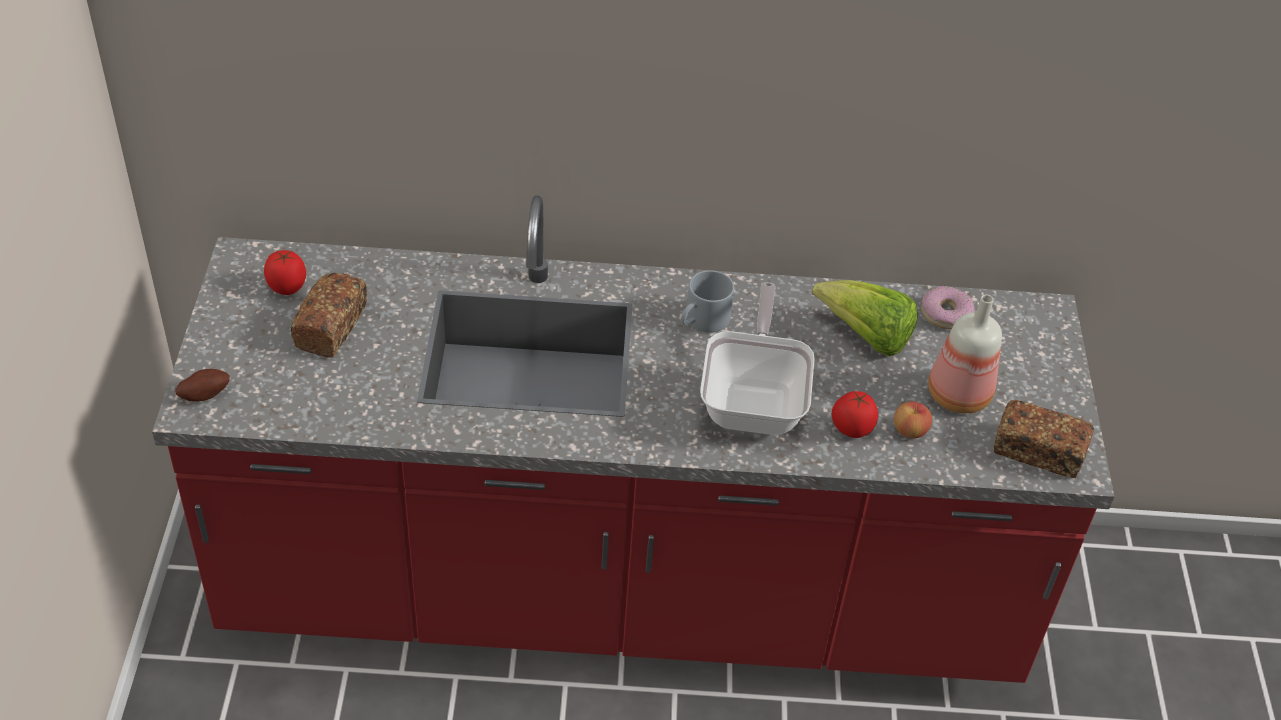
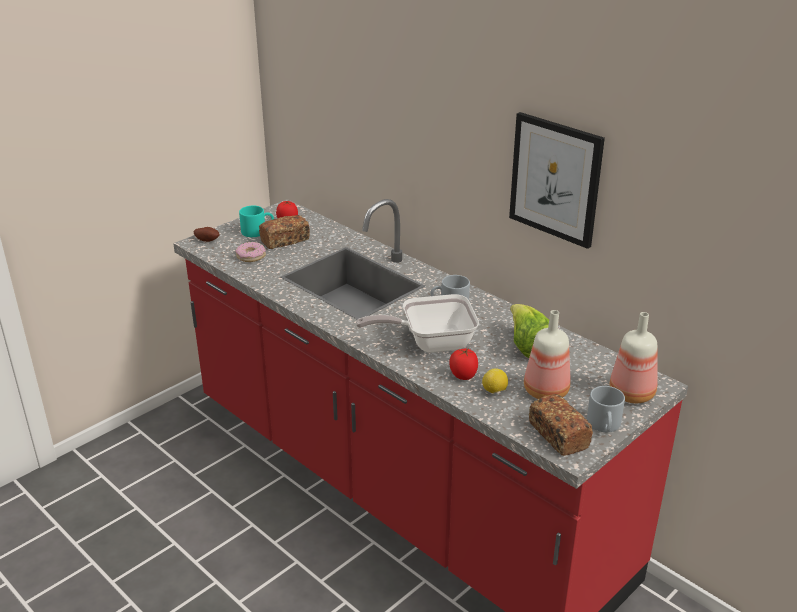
camera: 45 degrees right, 15 degrees down
frying pan [700,282,815,435] -> frying pan turned 150 degrees counterclockwise [356,294,479,353]
apple [894,401,932,438] -> lemon [482,368,508,394]
donut [921,286,975,329] -> donut moved to [235,242,266,262]
none -> turquoise mug [239,206,274,237]
none -> picture [509,112,605,249]
none -> grey mug [587,386,625,432]
none -> bottle [610,312,658,403]

